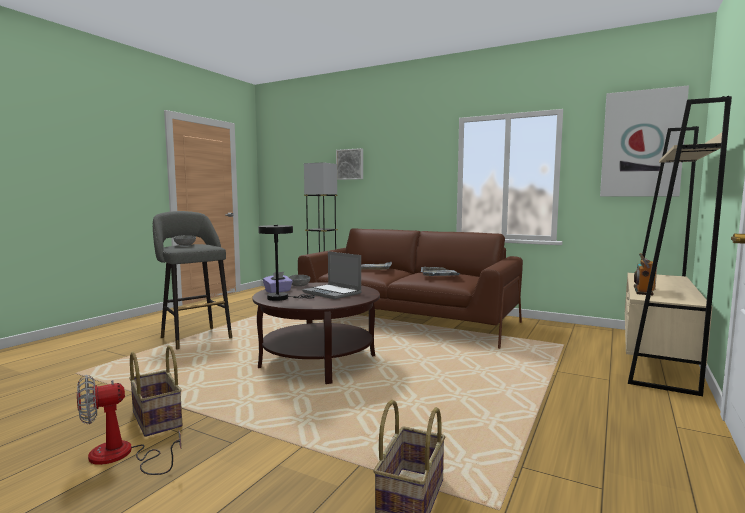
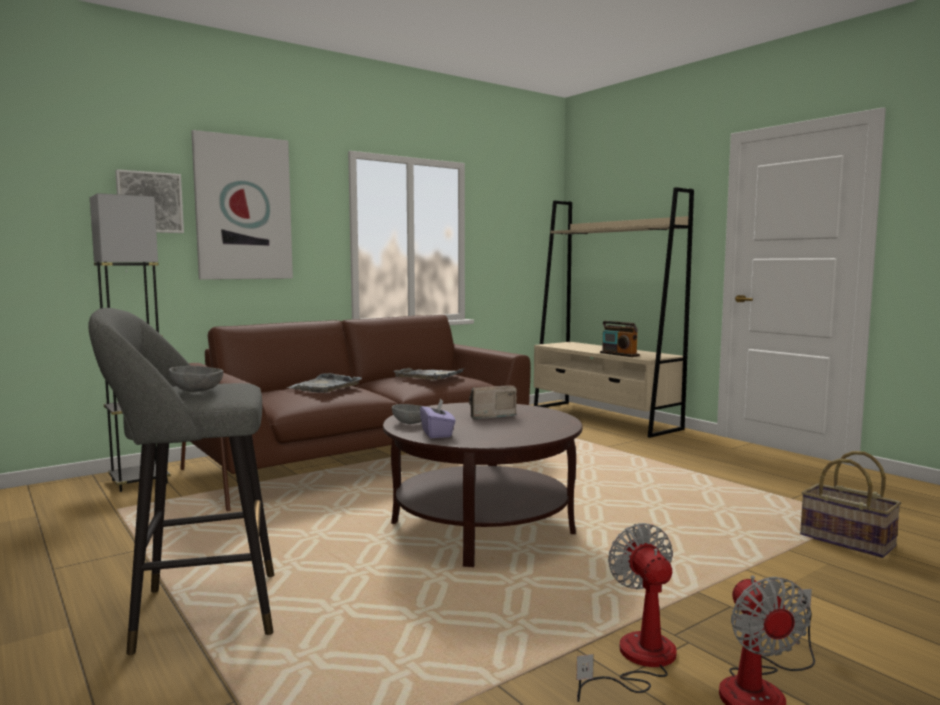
camera: 65 degrees left, 0 degrees up
basket [129,345,182,437] -> fan [577,523,677,702]
black table lamp [258,225,315,301] -> none
laptop [302,251,362,299] -> radio [469,385,517,419]
picture [600,85,689,197] -> picture moved to [191,130,293,280]

